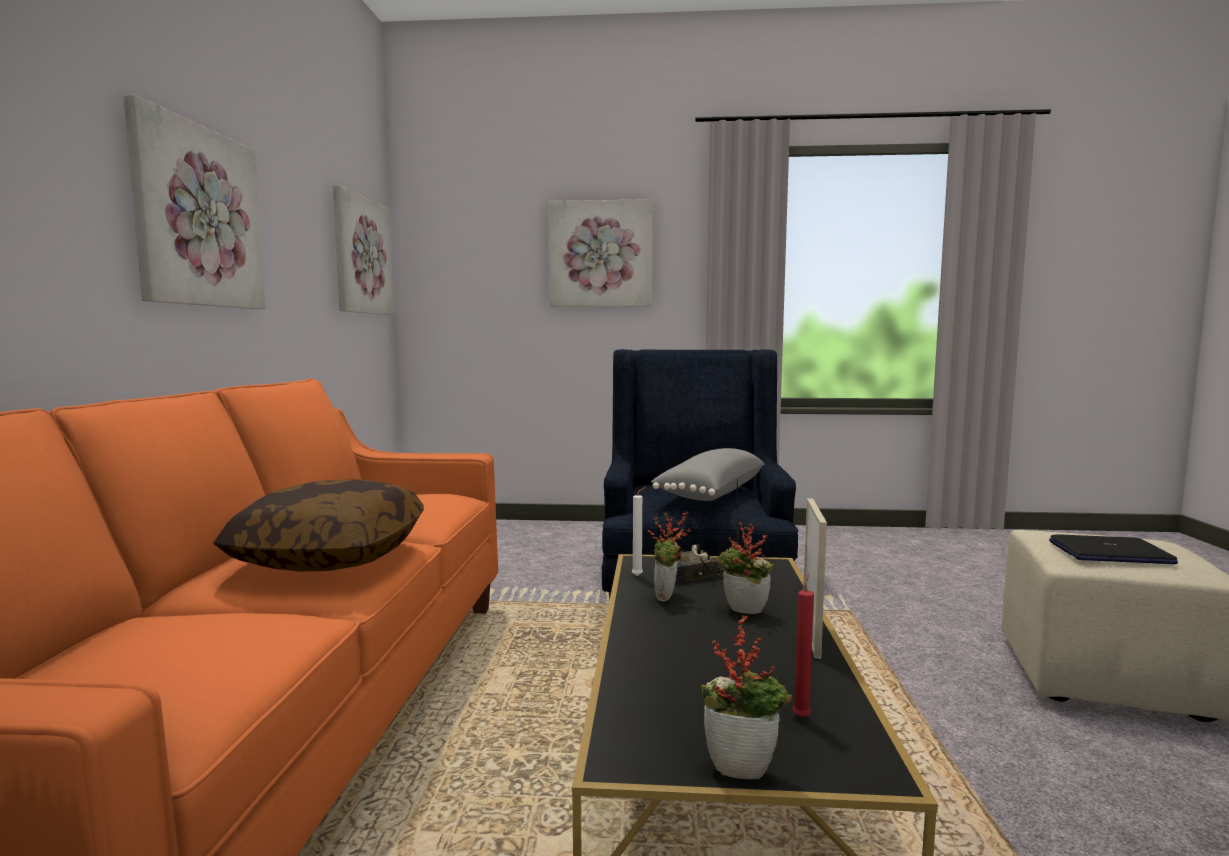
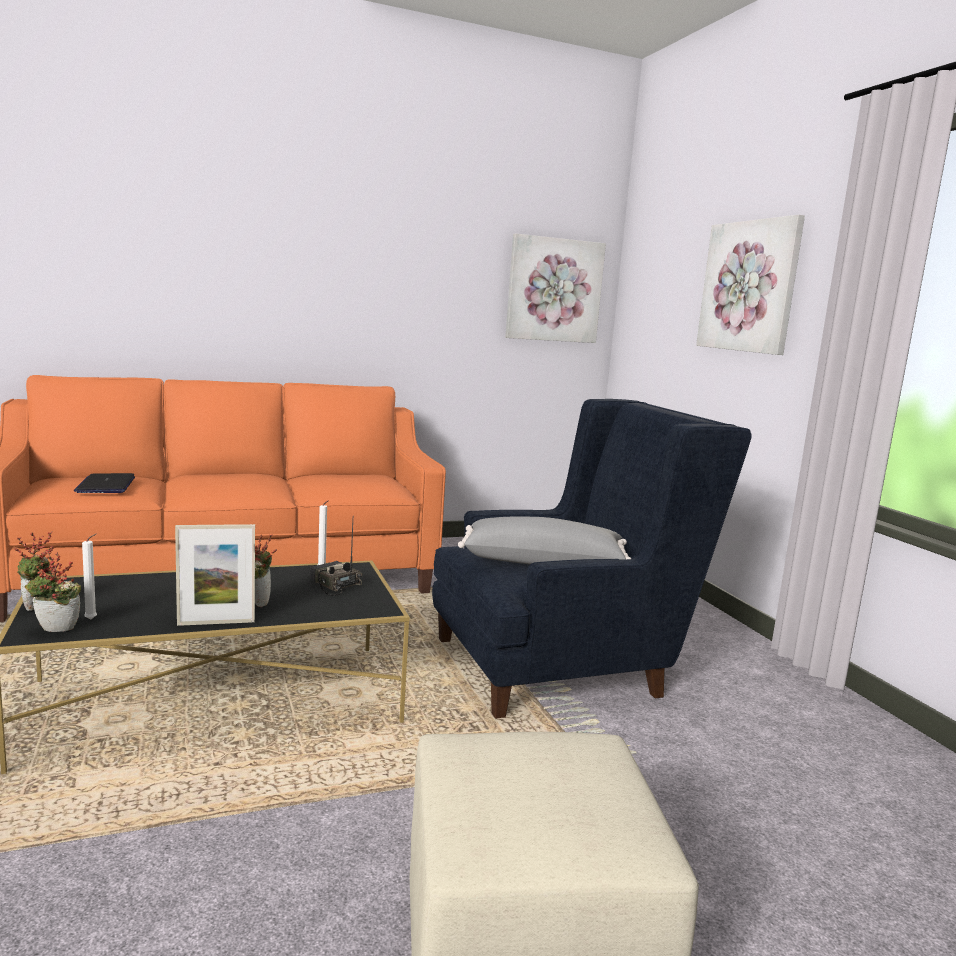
camera: 65 degrees right, 5 degrees up
picture [123,95,266,309] -> none
pillow [214,479,424,572] -> none
potted plant [648,511,691,602] -> potted plant moved to [25,552,81,632]
red candle [792,573,814,718] -> white candle [82,533,97,620]
laptop [1049,534,1178,564] -> laptop moved to [74,473,135,493]

